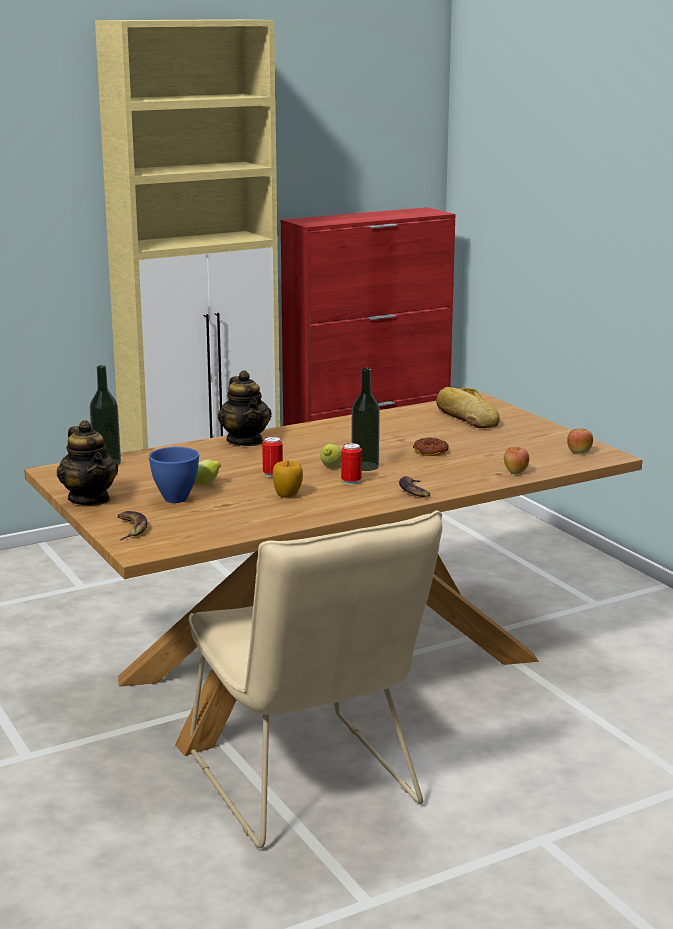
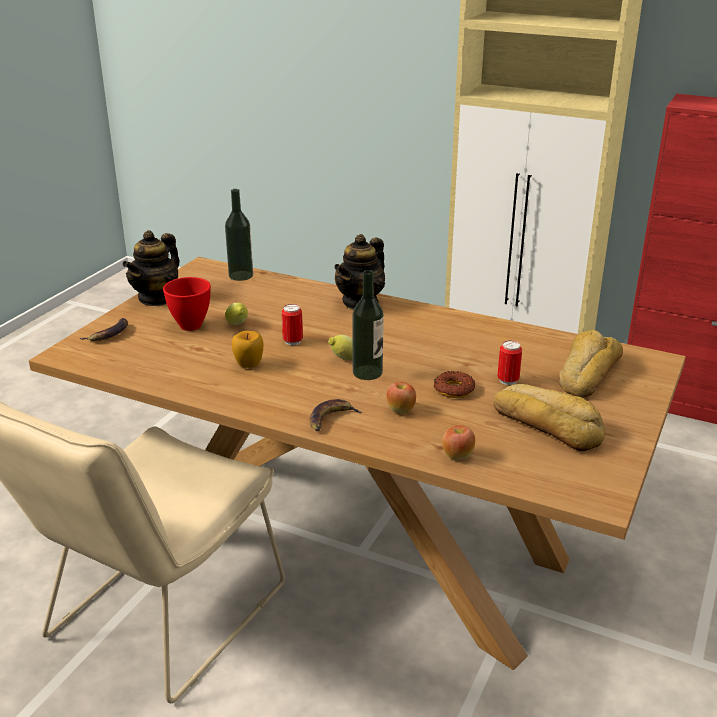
camera: 55 degrees right, 10 degrees up
blue bowl [149,447,199,503] -> red bowl [163,277,211,331]
can [341,443,362,485] -> can moved to [497,341,522,385]
apple [567,429,593,453] -> apple moved to [386,382,416,414]
none -> bread [493,384,605,451]

